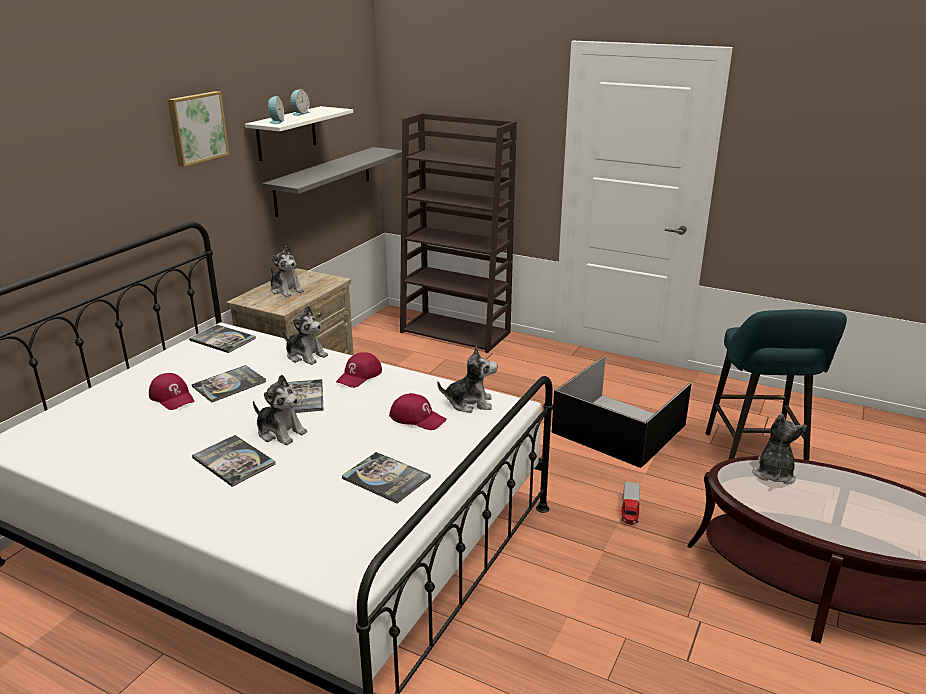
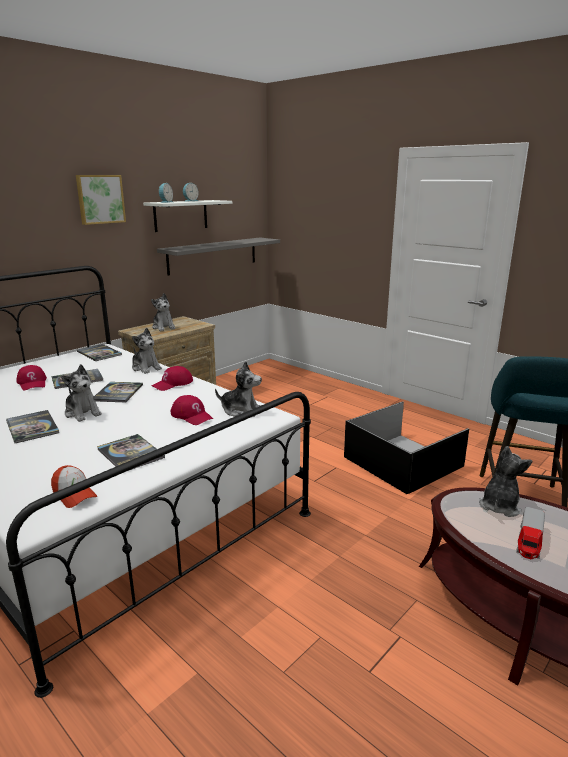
camera: 15 degrees right, 5 degrees down
brown bookcase [400,113,517,353] -> none
toy truck [621,482,640,525] -> toy truck moved to [516,507,545,559]
none -> cap [51,465,97,508]

